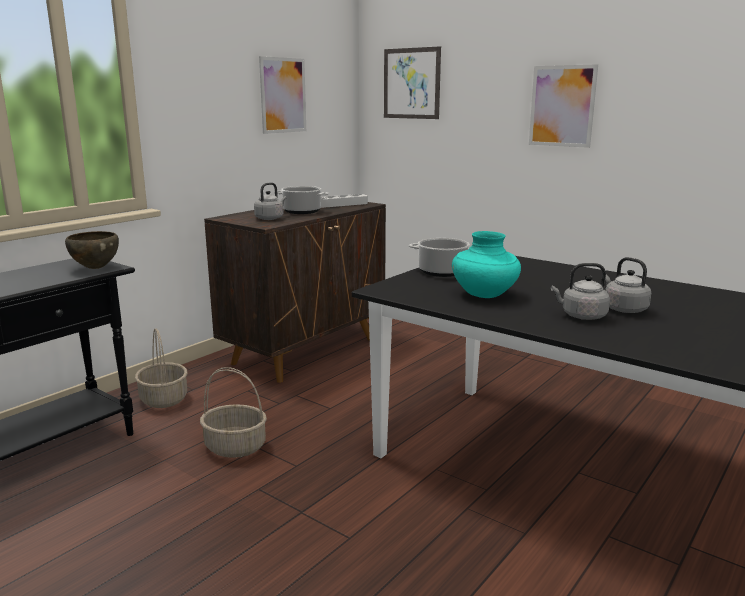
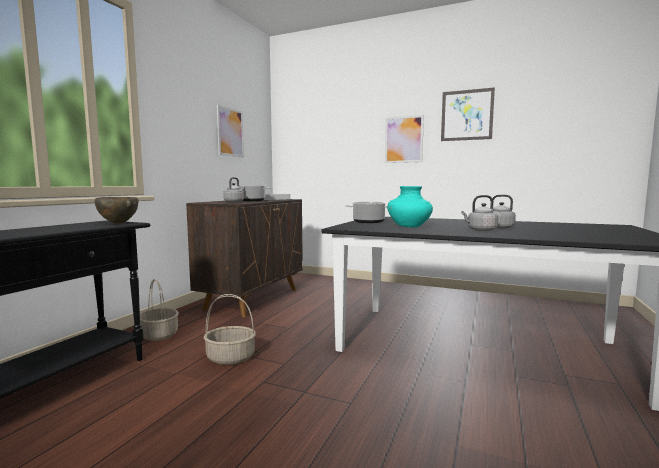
camera: 15 degrees left, 10 degrees down
picture [384,46,441,119] -> picture moved to [441,87,495,141]

